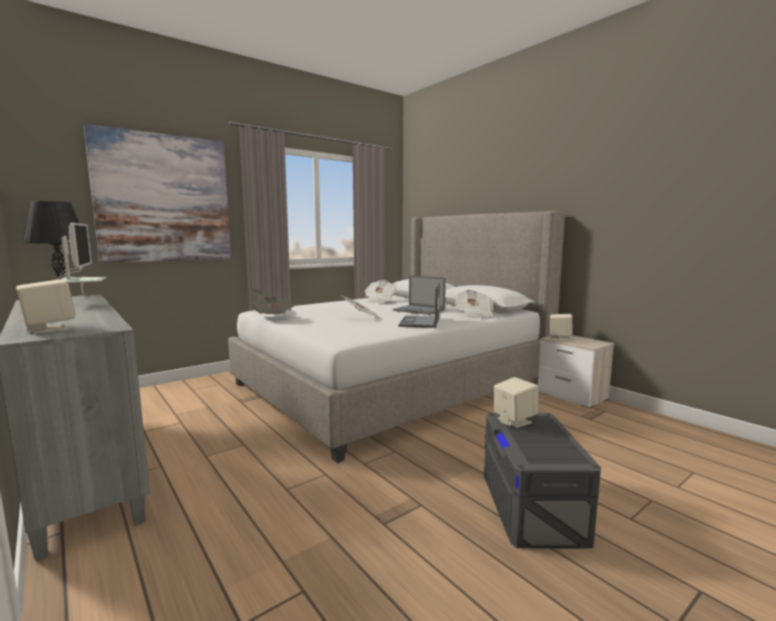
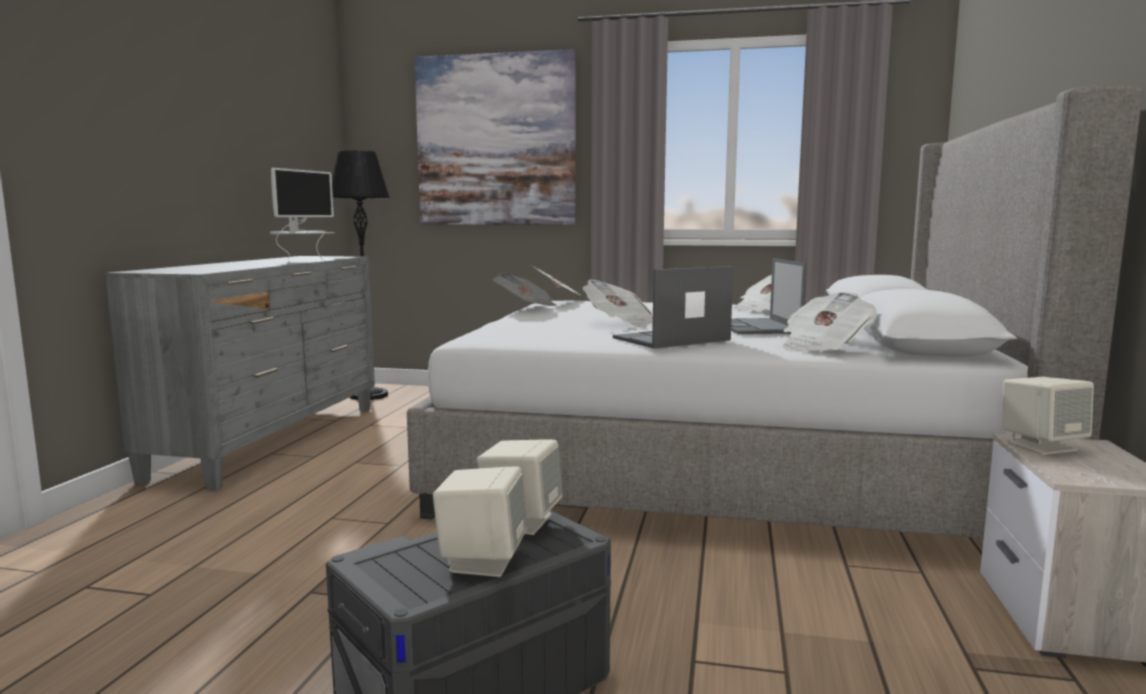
camera: 50 degrees right, 0 degrees up
beige speaker [16,279,76,334] -> beige speaker moved to [433,467,527,577]

